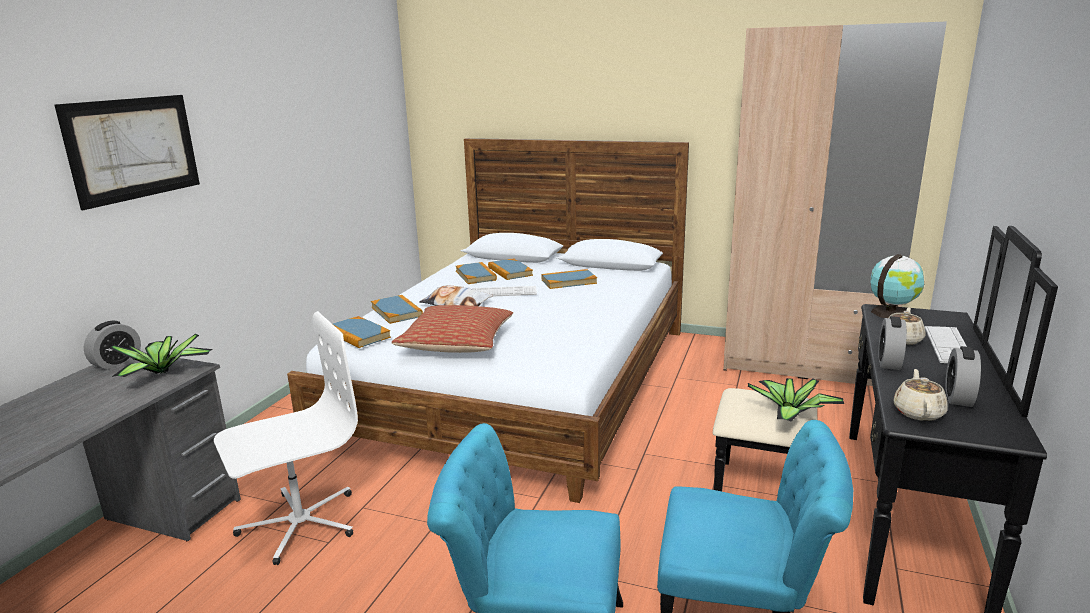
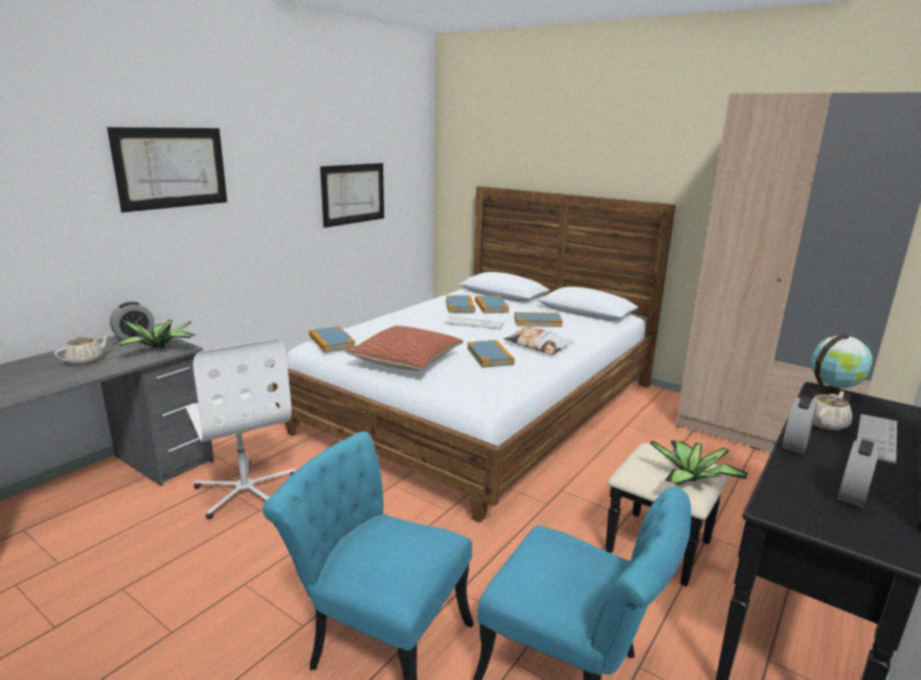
camera: 15 degrees right, 0 degrees up
white office chair [214,311,358,565] -> white office chair turned 75 degrees clockwise [186,339,296,520]
book [371,295,423,324] -> book moved to [467,340,515,368]
pillow [419,285,493,306] -> pillow moved to [504,327,574,355]
beige teapot [894,369,948,421] -> beige teapot moved to [54,334,110,365]
none -> picture [320,163,384,228]

